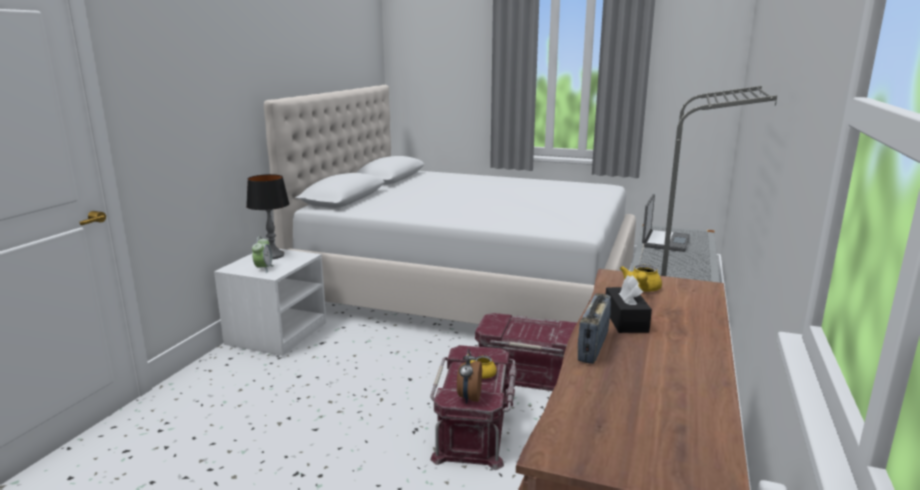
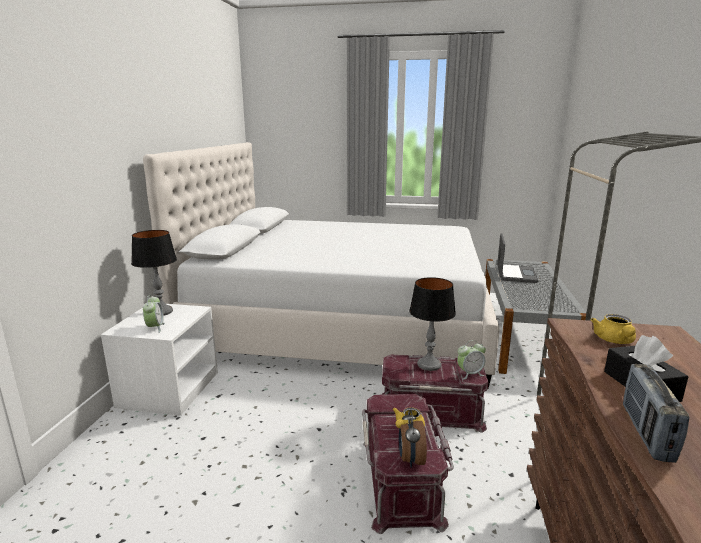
camera: 10 degrees left, 0 degrees up
none -> table lamp [409,277,456,371]
none -> alarm clock [457,340,486,380]

